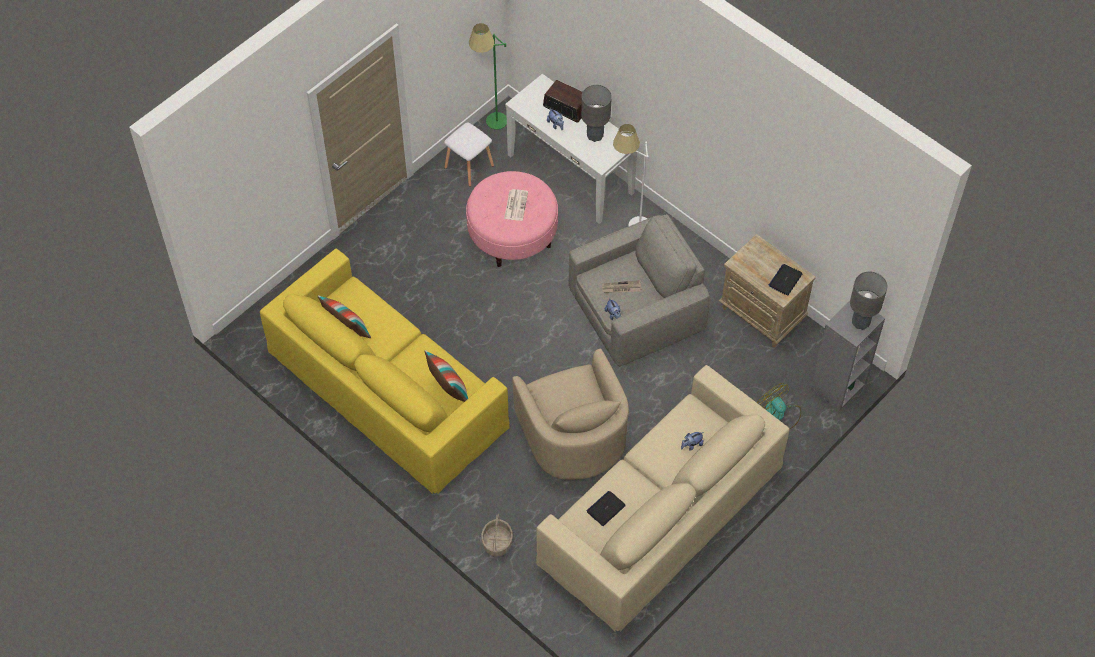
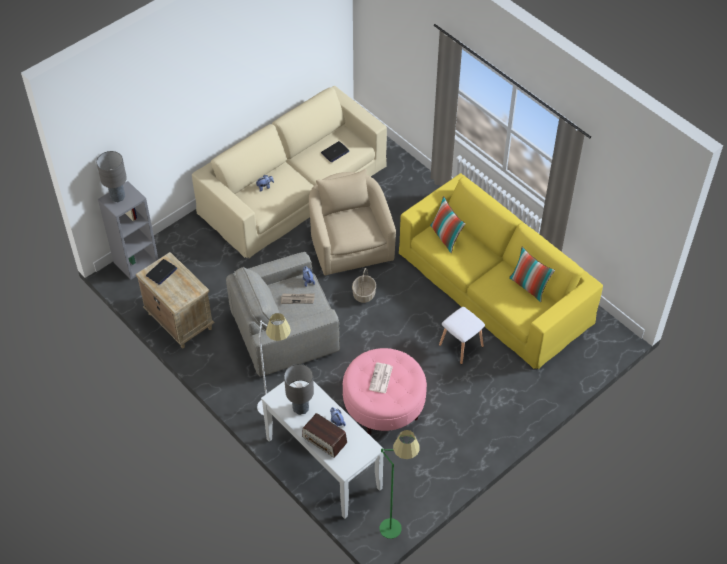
camera: 175 degrees left, 5 degrees down
white stool [444,122,494,187] -> white stool moved to [439,307,485,364]
basket [481,513,513,557] -> basket moved to [352,268,376,303]
fan [757,383,801,429] -> none

